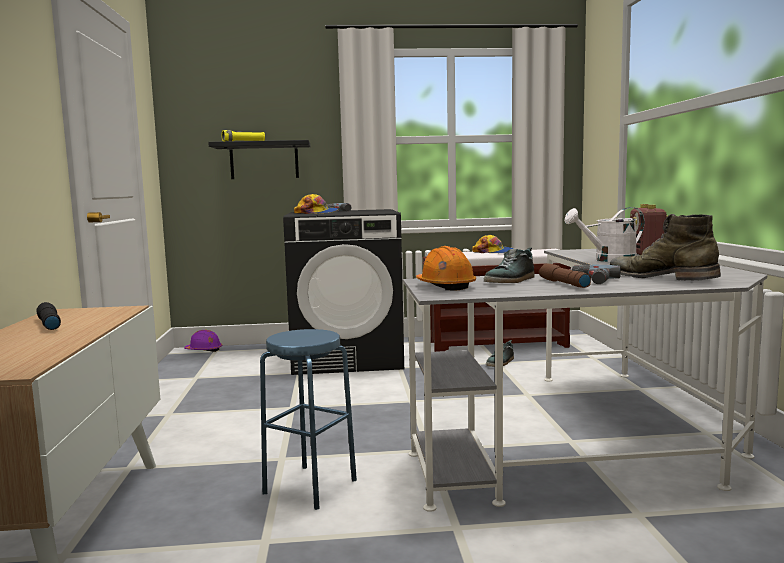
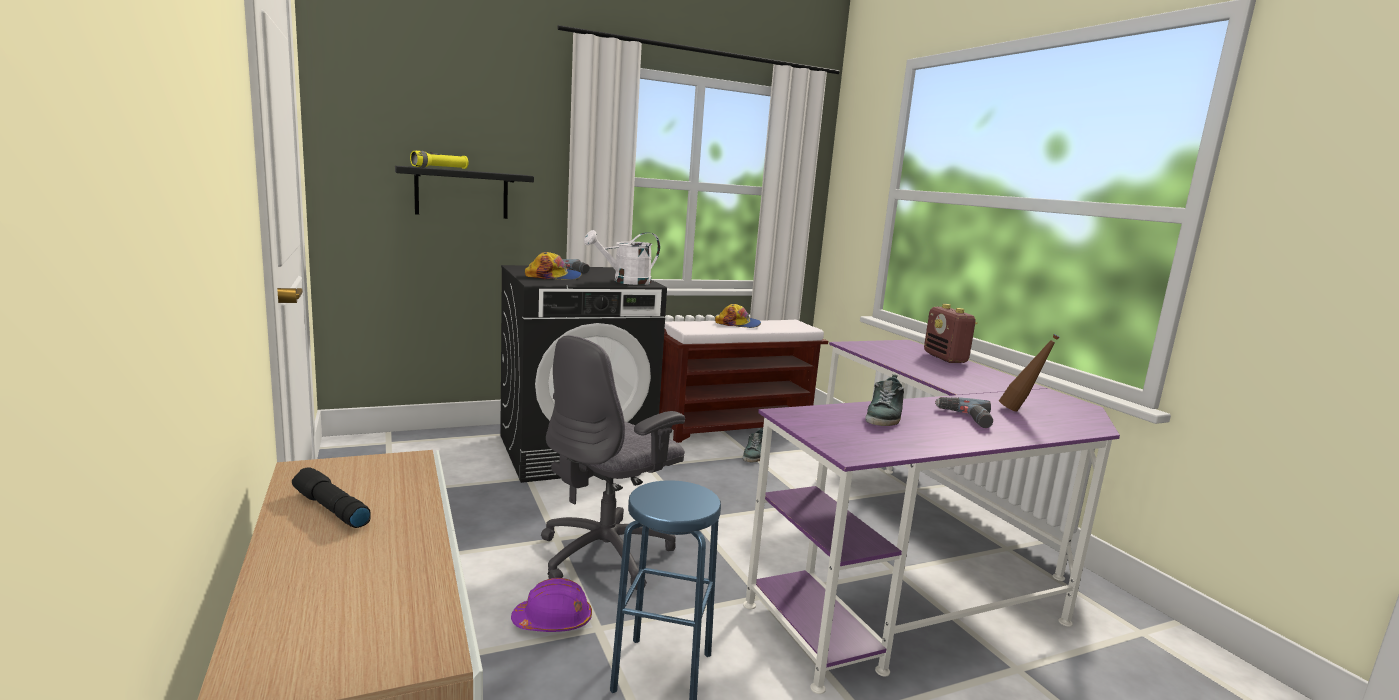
camera: 20 degrees left, 5 degrees up
purple hard hat [184,330,222,352] -> purple hard hat moved to [511,578,592,632]
grey desk [403,249,767,512] -> purple desk [743,340,1120,694]
orange hard hat [416,246,476,290] -> none
brown flashlight [539,264,591,288] -> none
white watering can [564,207,644,262] -> white watering can moved to [584,230,660,285]
green boot [609,214,721,281] -> brown bottle [999,334,1059,412]
none -> grey office chair [541,335,685,590]

